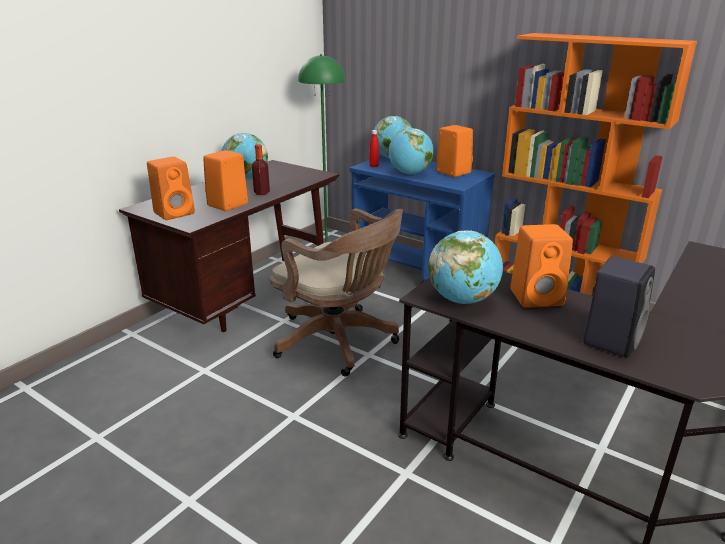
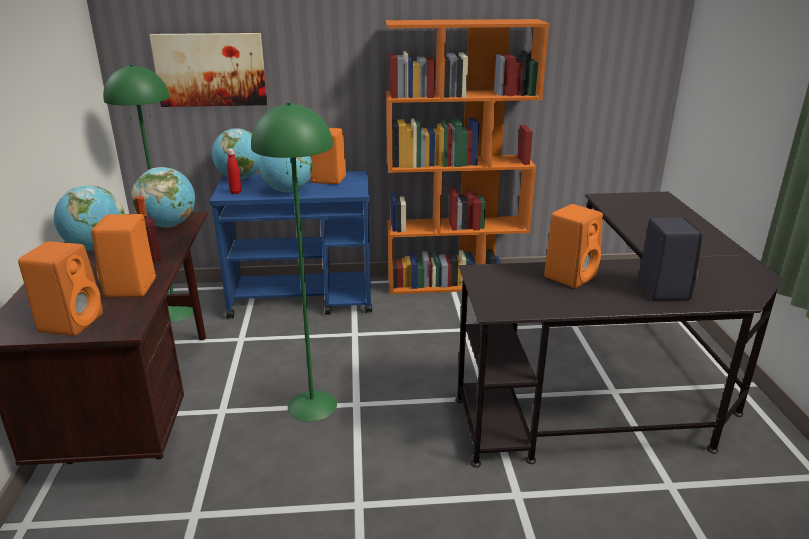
camera: 40 degrees left, 0 degrees up
brown office chair [270,209,403,376] -> green floor lamp [251,102,337,421]
globe [428,230,503,304] -> globe moved to [132,167,195,228]
none -> picture [149,33,267,107]

